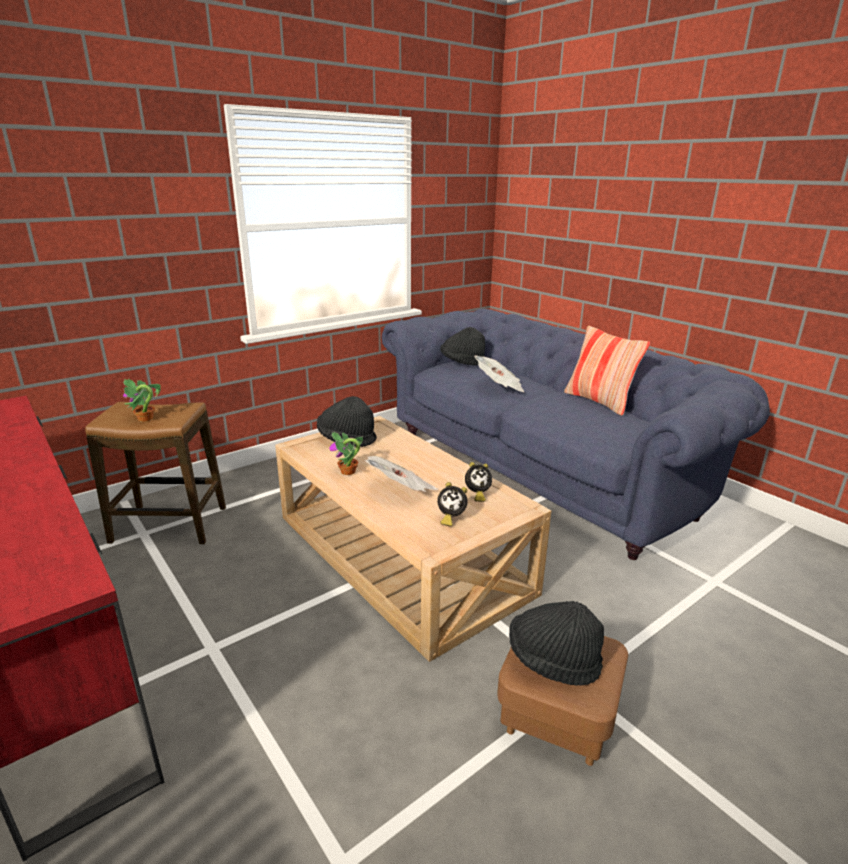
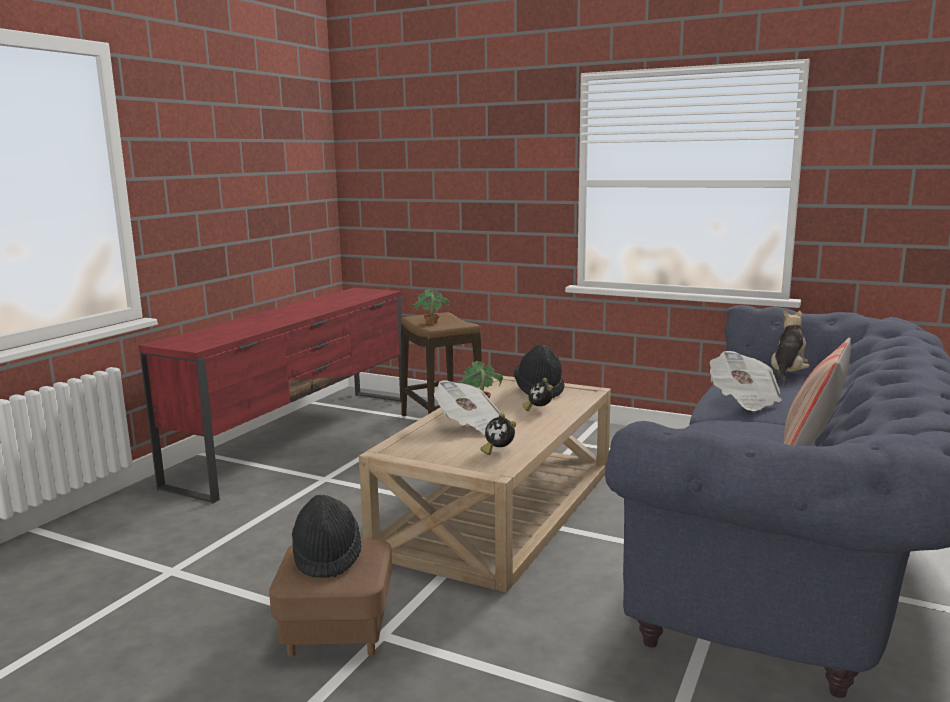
camera: 65 degrees right, 10 degrees down
alarm clock [437,482,468,527] -> alarm clock moved to [523,378,553,411]
black hat [440,327,485,366] -> plush toy [771,310,810,386]

